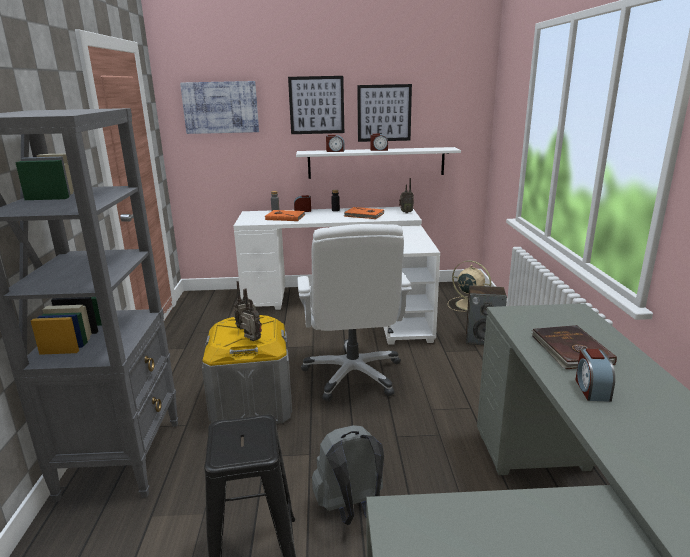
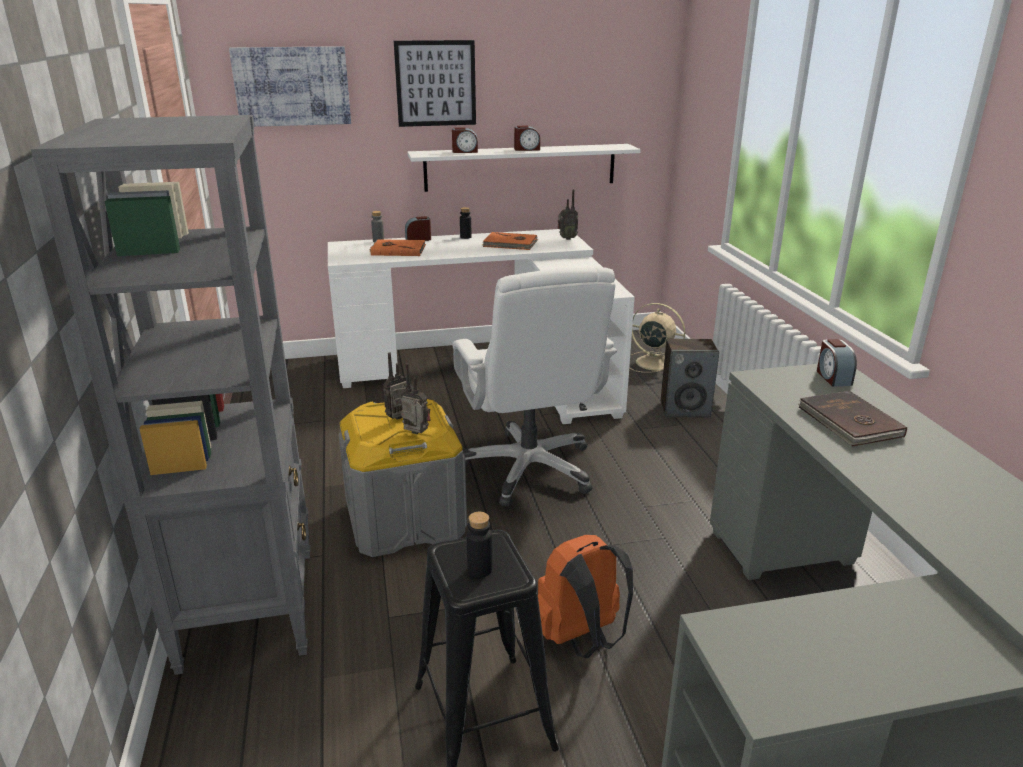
camera: 10 degrees left, 5 degrees up
grey backpack [312,425,384,525] -> orange backpack [538,535,633,658]
picture [357,84,412,142] -> none
alarm clock [575,348,615,402] -> alarm clock moved to [817,339,857,386]
none -> black bottle [467,512,492,578]

